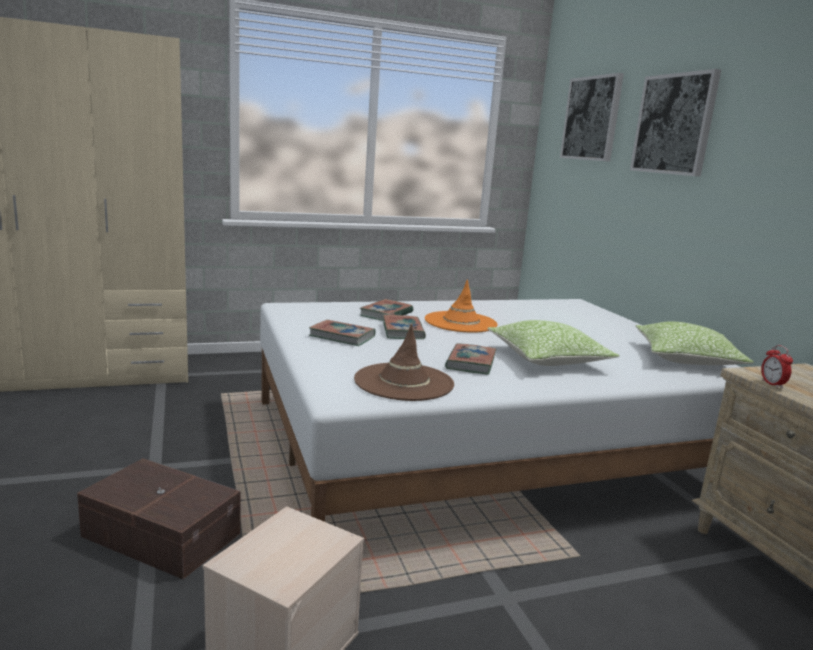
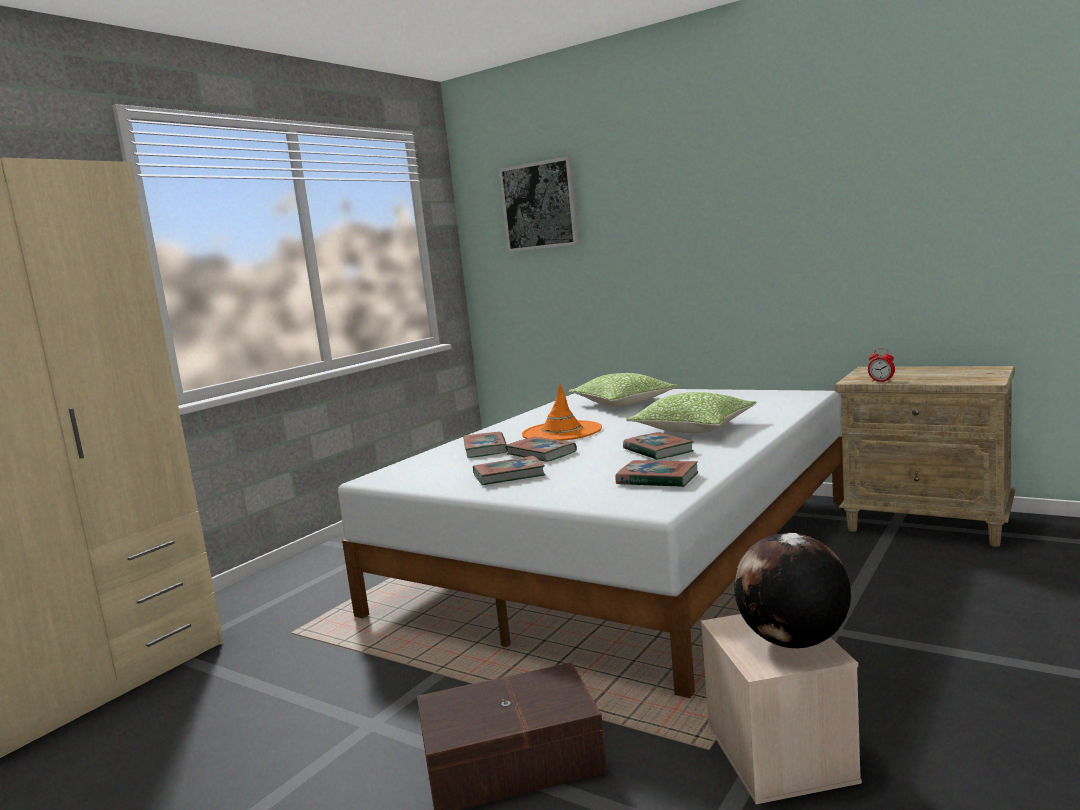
camera: 35 degrees left, 5 degrees down
brown hat [354,324,454,401] -> book [615,460,698,487]
picture [630,69,721,177] -> none
pillow [635,321,754,365] -> pillow moved to [569,373,678,407]
none -> globe [734,533,851,649]

